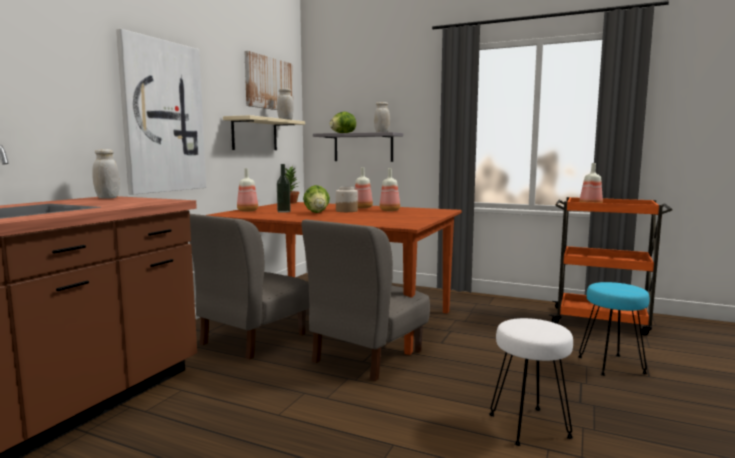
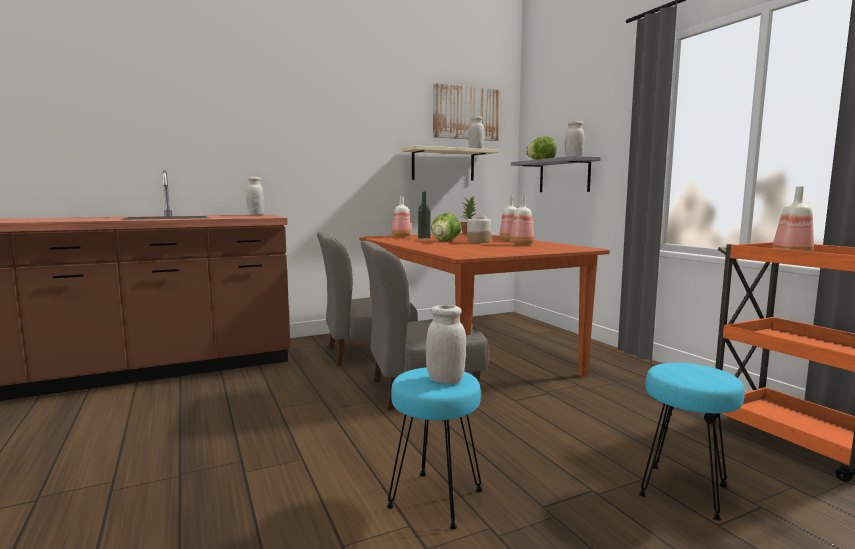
camera: 40 degrees right, 0 degrees up
picture [116,29,206,195] -> none
white stool [489,318,573,446] -> turquoise stool [387,367,482,529]
none -> white jar [426,305,466,384]

